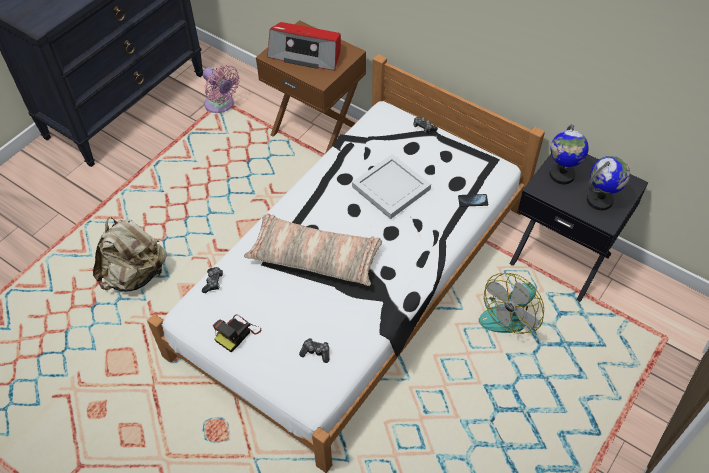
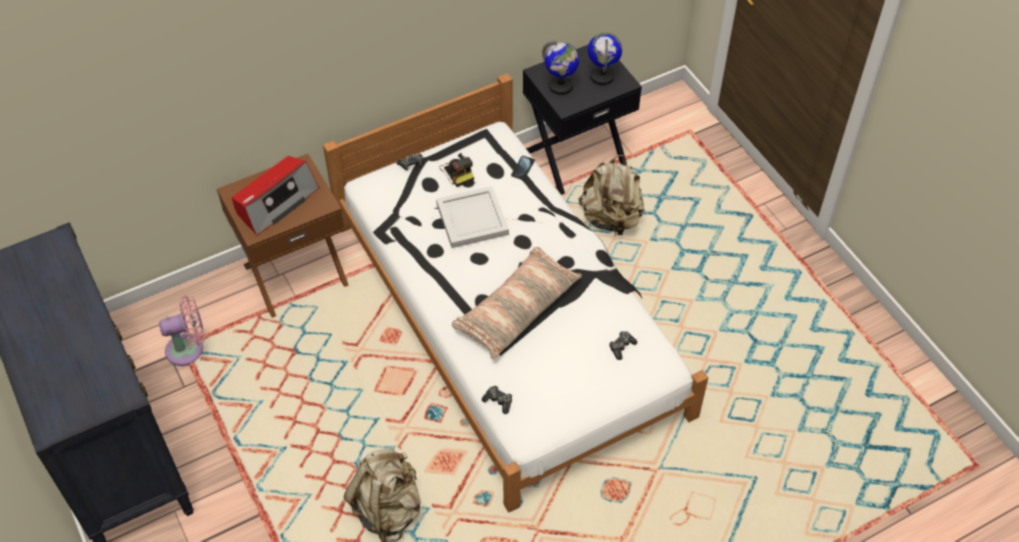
camera: 65 degrees left, 0 degrees up
camera [213,315,261,352] -> camera moved to [439,153,474,187]
fan [479,273,544,334] -> beige backpack [579,155,645,236]

